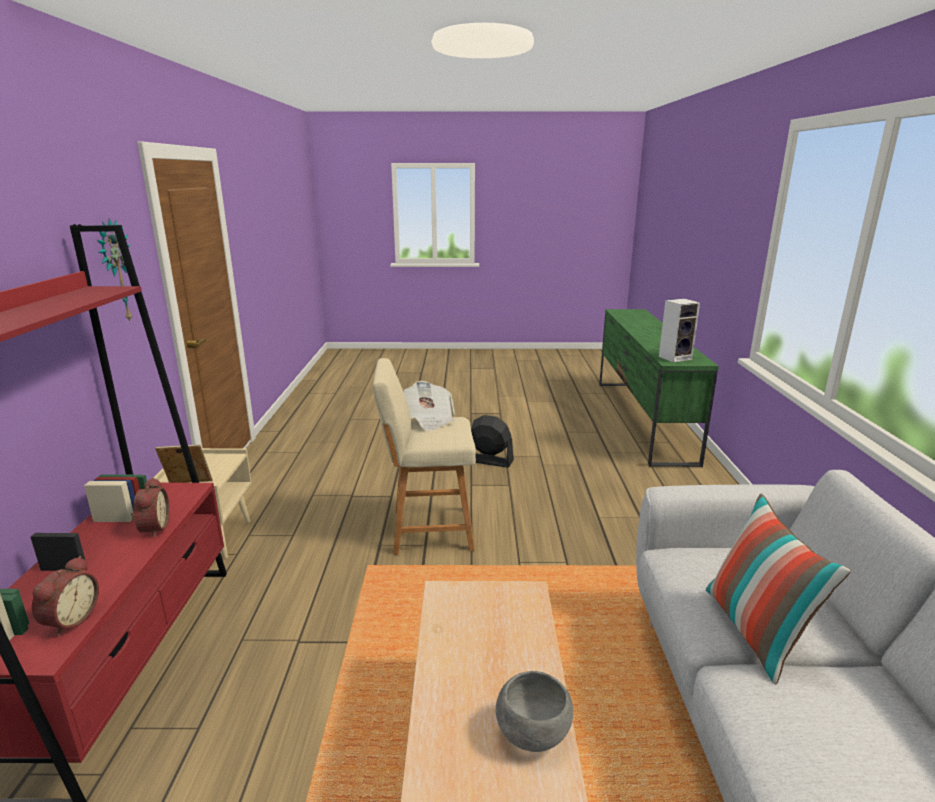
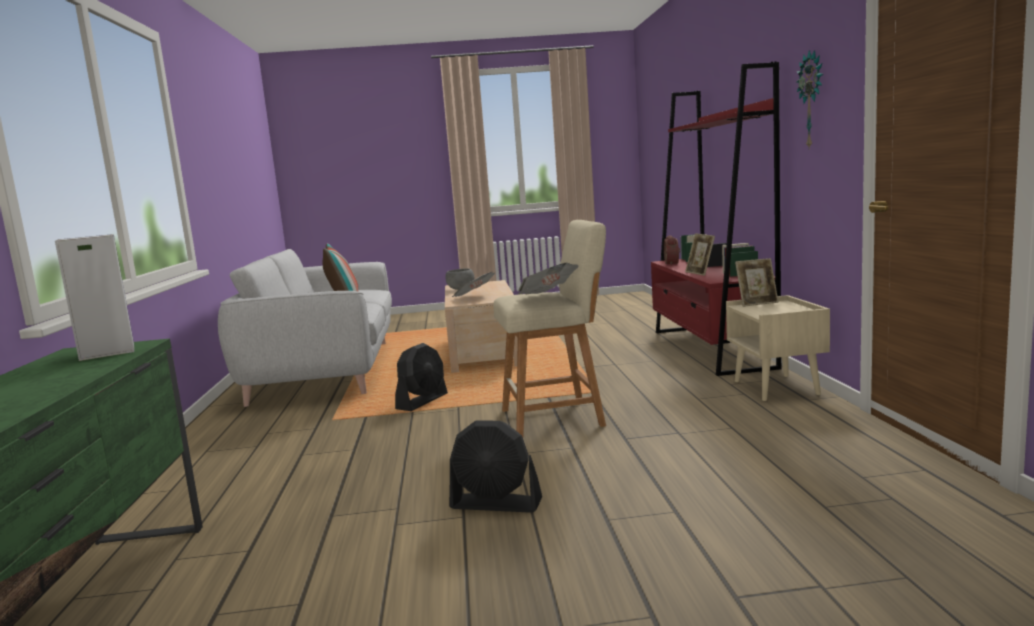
camera: 175 degrees right, 10 degrees down
alarm clock [131,477,170,537] -> picture frame [685,233,715,276]
none -> black fan [395,343,448,411]
none -> newspaper [452,272,495,297]

